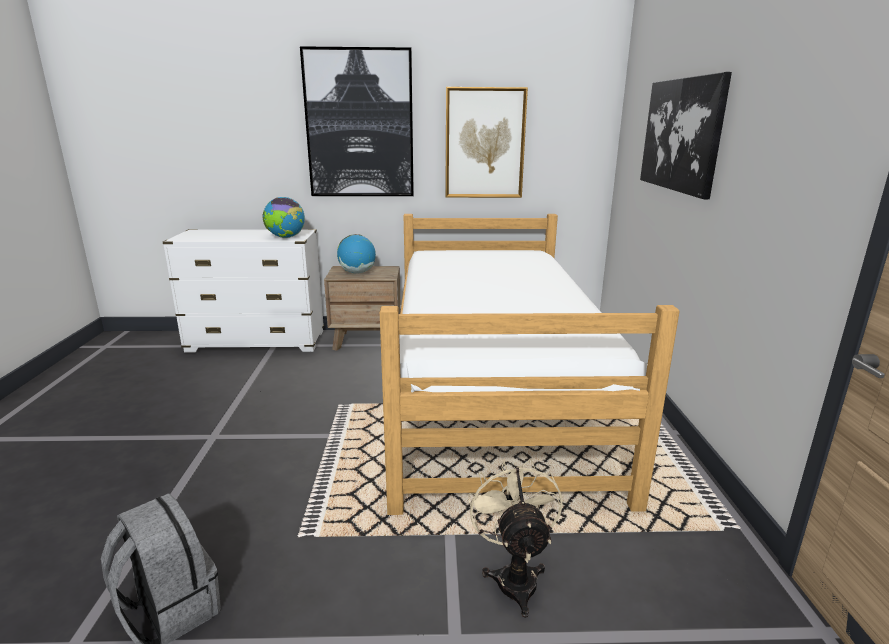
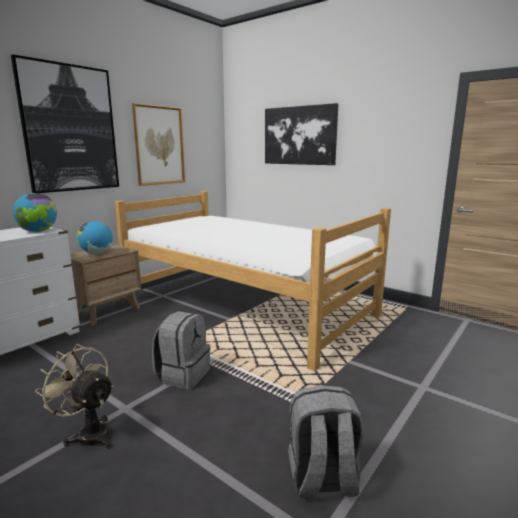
camera: 50 degrees left, 5 degrees down
beige fan [468,459,563,618] -> beige fan moved to [35,344,114,449]
none -> grey backpack [152,311,211,390]

